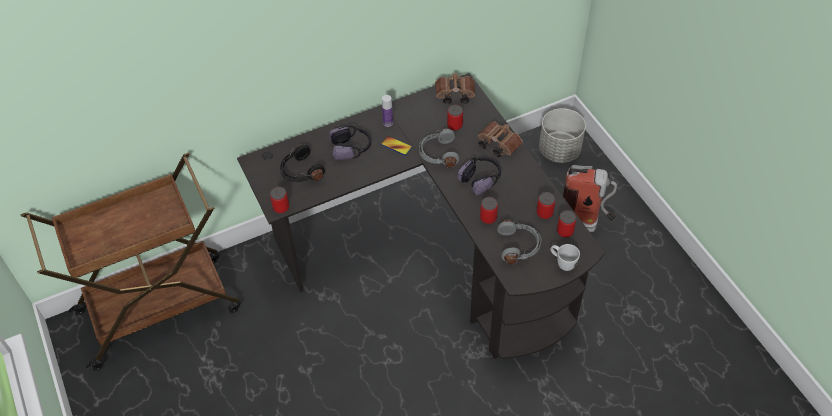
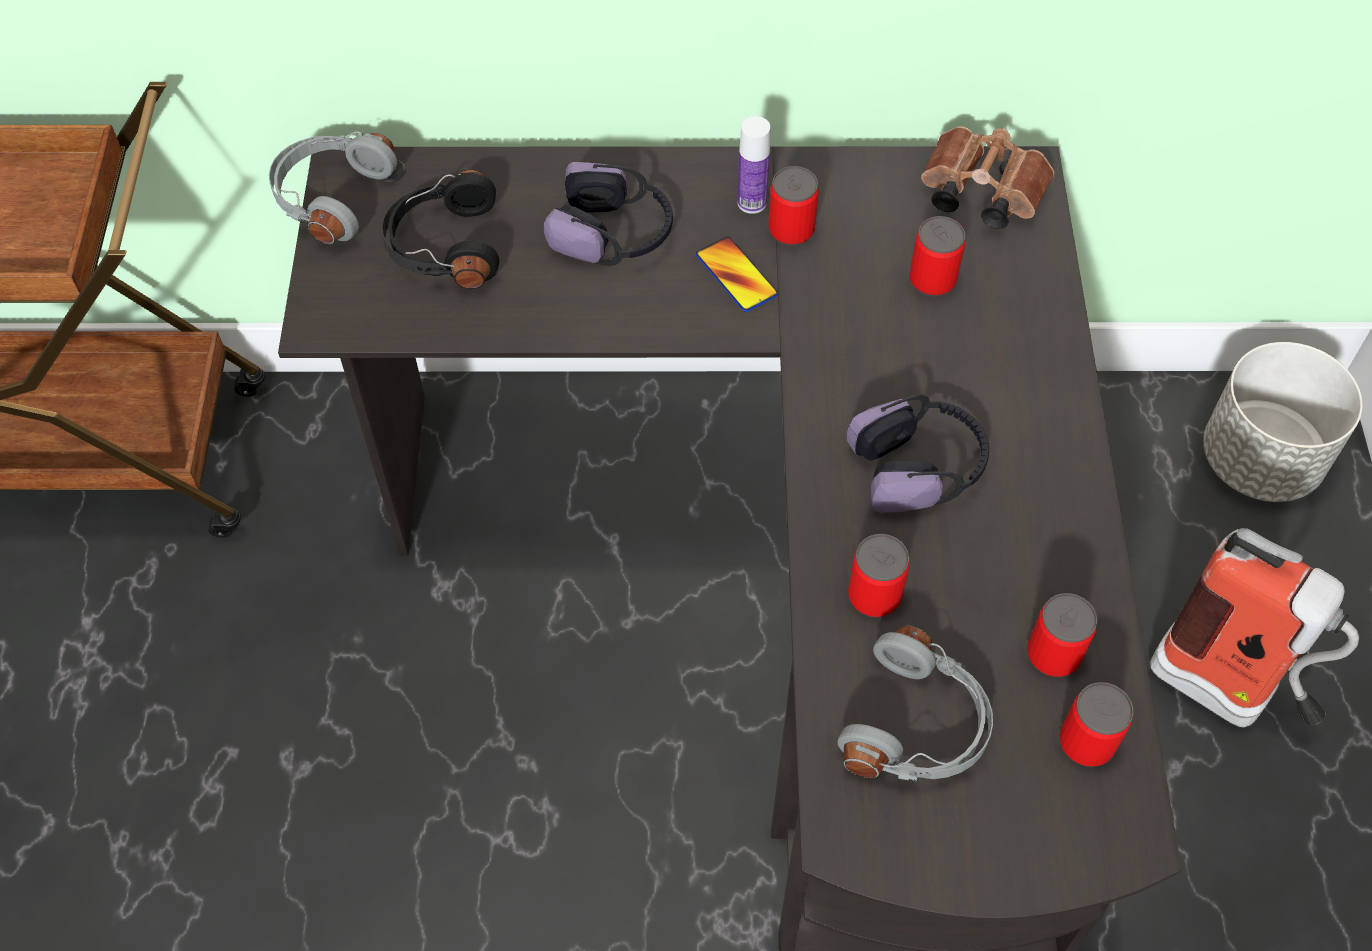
camera: 25 degrees right, 5 degrees up
can [270,187,289,214] -> can moved to [768,166,819,246]
grey headphones [419,128,459,168] -> grey headphones moved to [269,132,397,244]
brown binoculars [478,121,523,157] -> none
white mug [550,244,580,271] -> none

